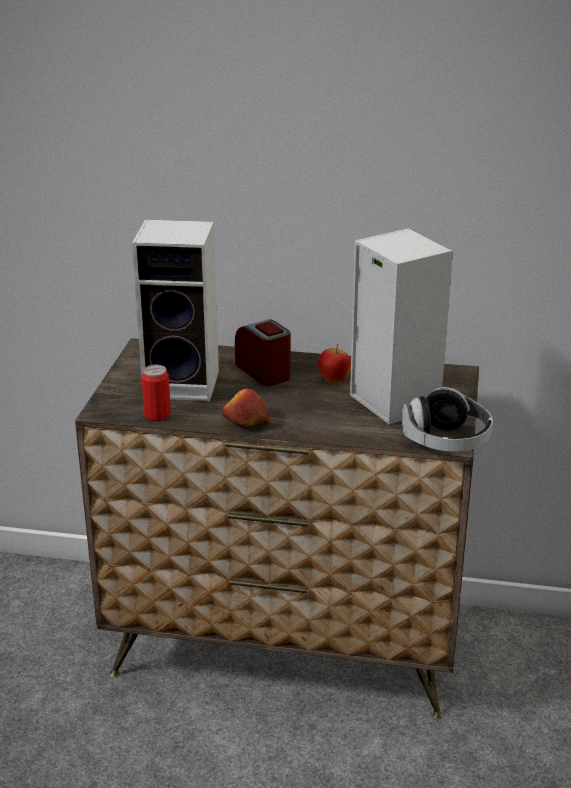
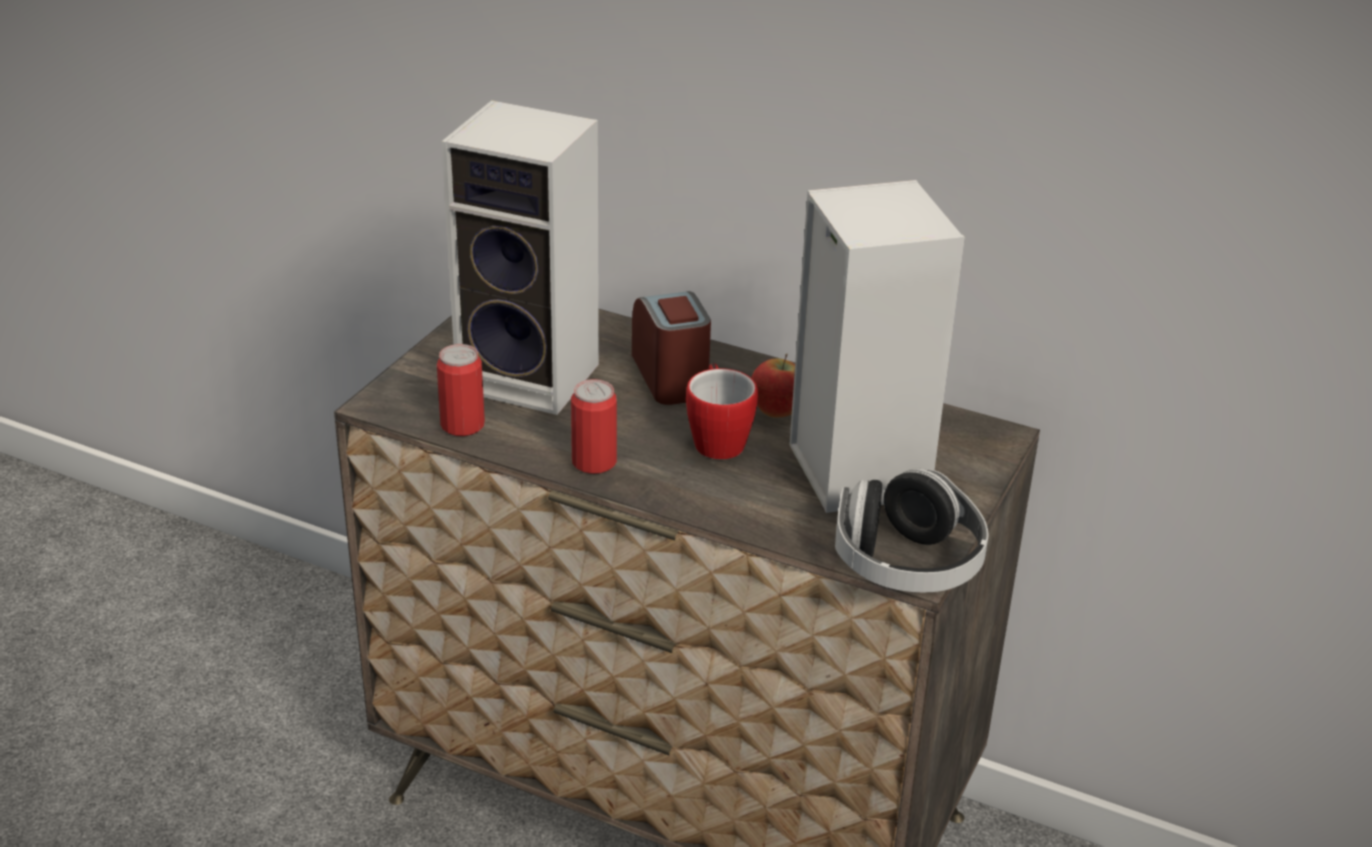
camera: 15 degrees right, 5 degrees up
apple [222,389,269,426] -> can [571,379,617,474]
none -> mug [686,363,758,459]

